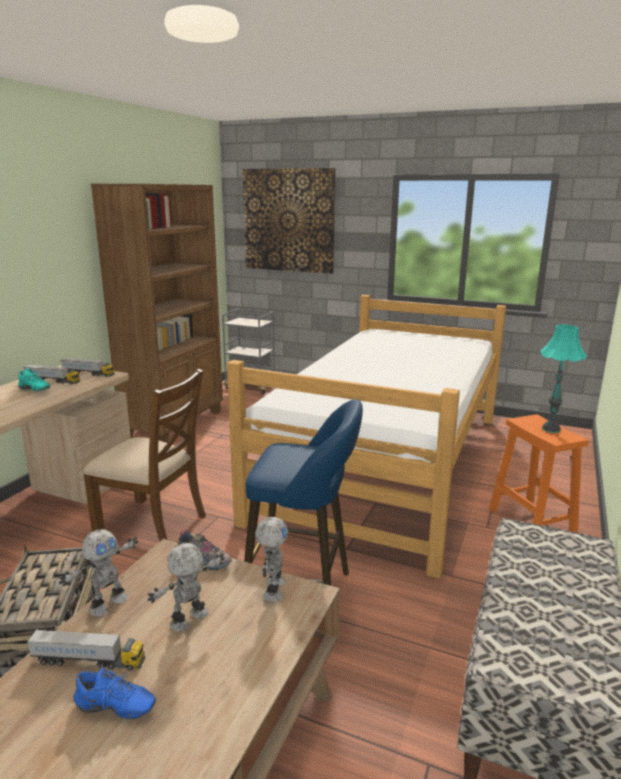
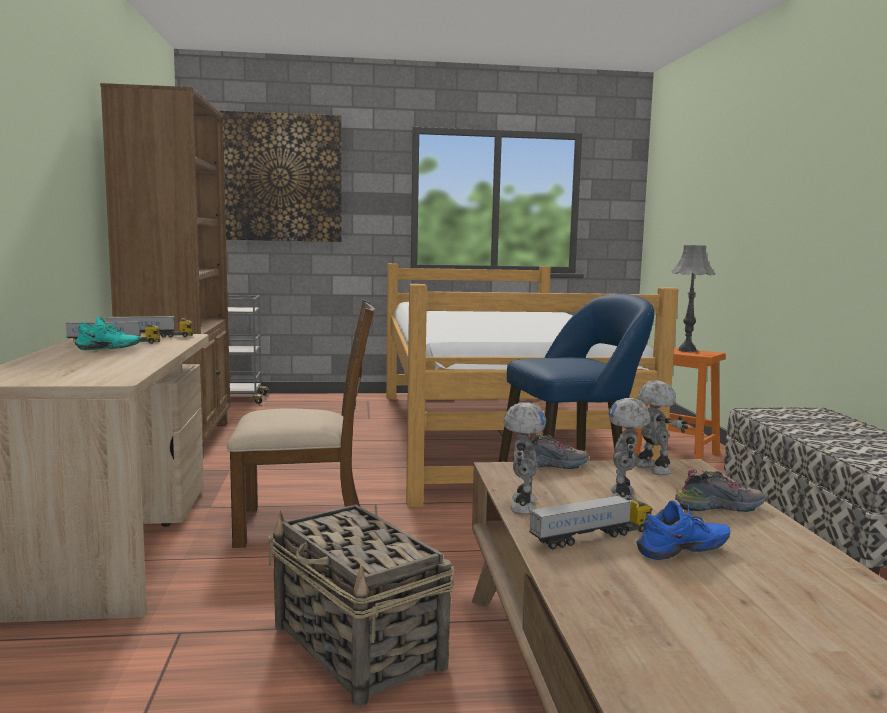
camera: 30 degrees left, 10 degrees down
turquoise table lamp [541,324,587,433] -> grey table lamp [671,245,715,352]
none -> shoe [675,468,765,512]

